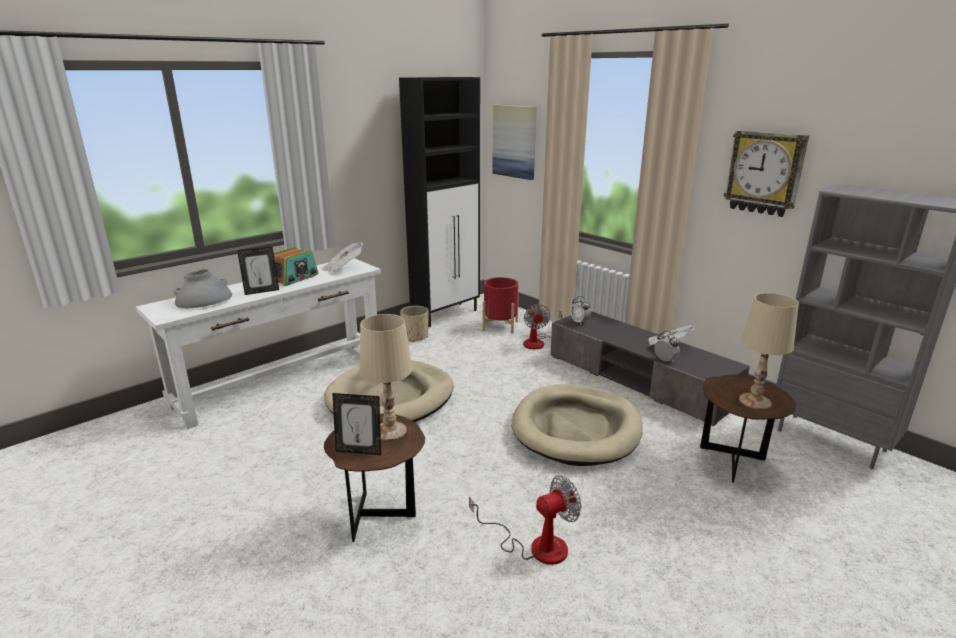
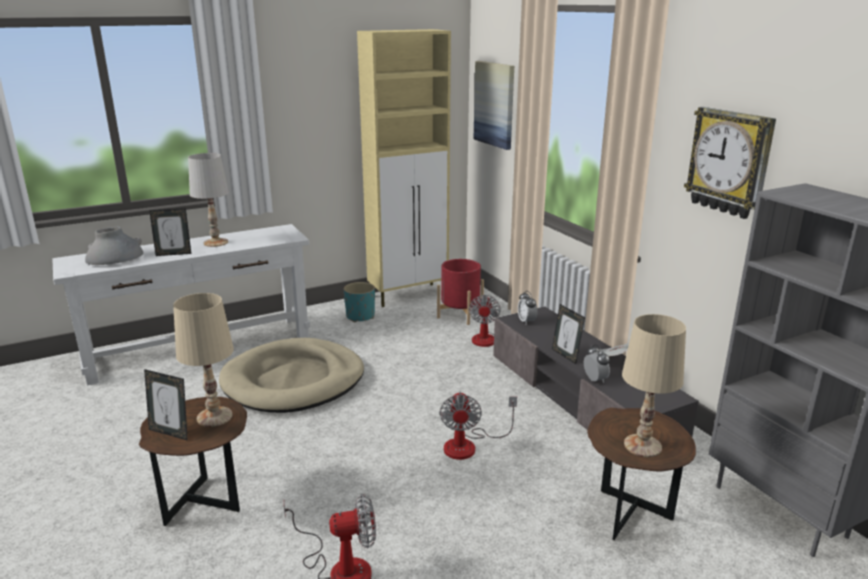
camera: 15 degrees right, 0 degrees up
radio [274,247,319,286] -> white table lamp [188,153,229,247]
newspaper [321,242,364,272] -> none
black cabinet [399,77,480,327] -> beige cabinet [357,29,451,307]
beige planter [400,306,428,342] -> turquoise planter [344,282,375,322]
beige dog bed [512,384,643,466] -> fan [440,392,517,460]
none -> picture frame [552,304,585,364]

